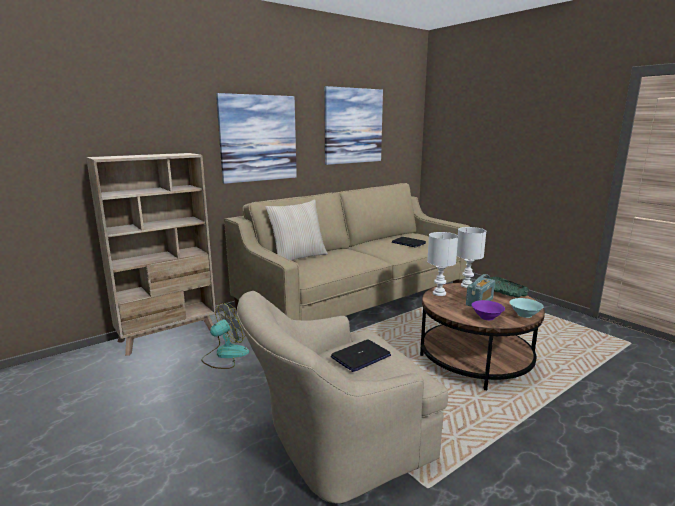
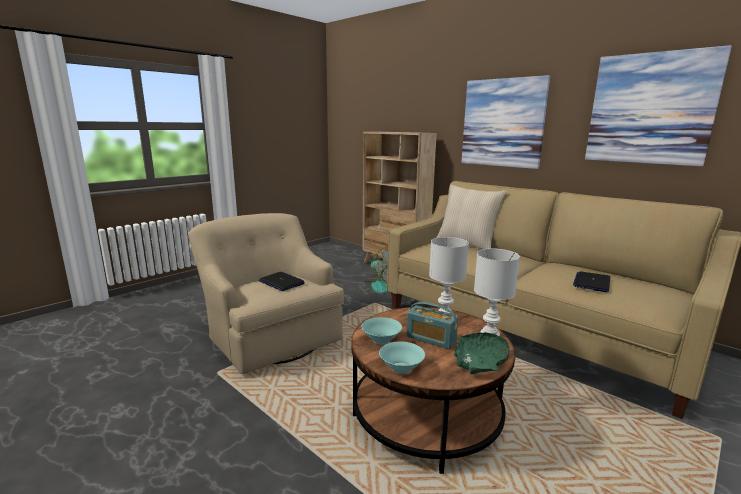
camera: 80 degrees right, 0 degrees up
purple bowl [471,300,505,320] -> turquoise bowl [362,317,402,345]

